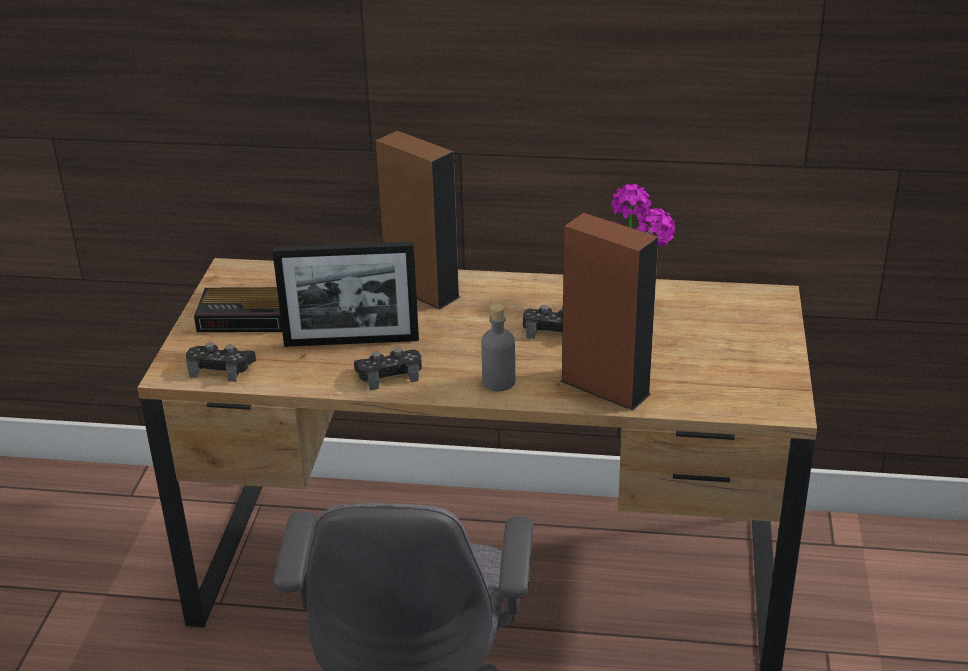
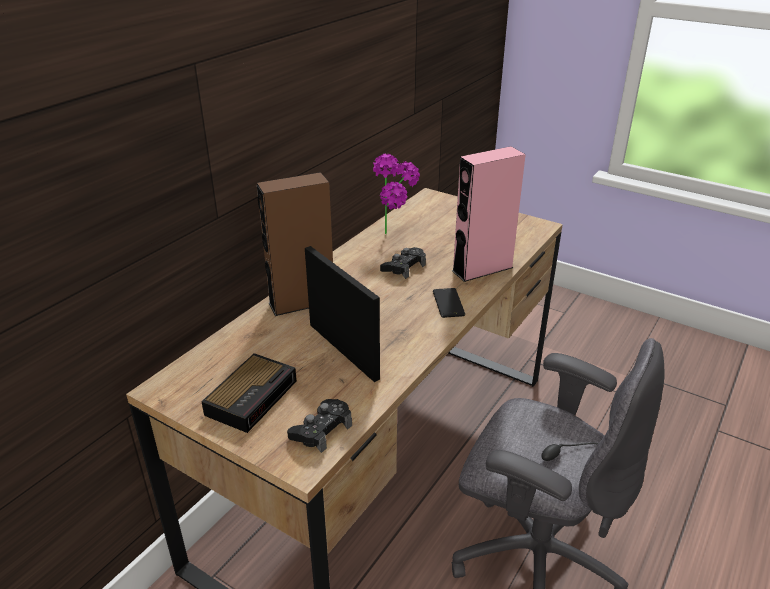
camera: 65 degrees left, 0 degrees up
picture frame [272,242,419,347] -> picture frame turned 60 degrees counterclockwise [305,246,380,382]
black game controller [354,348,422,390] -> none
grey bottle [481,304,515,391] -> phone [433,288,465,318]
brown speaker [561,213,658,411] -> pink speaker [452,146,526,282]

